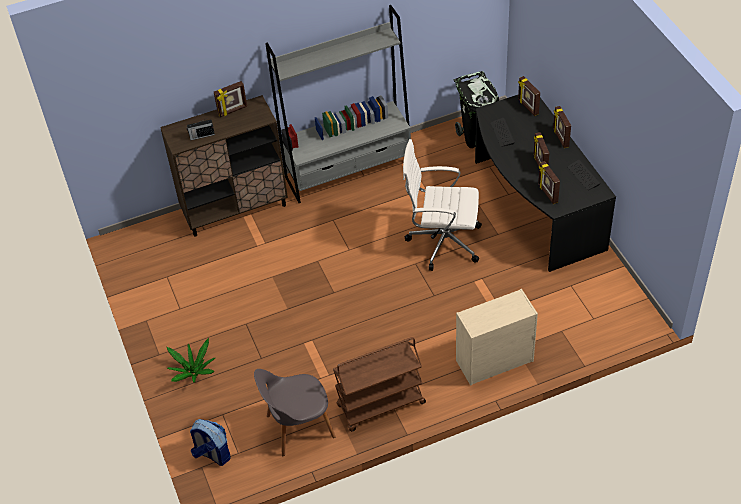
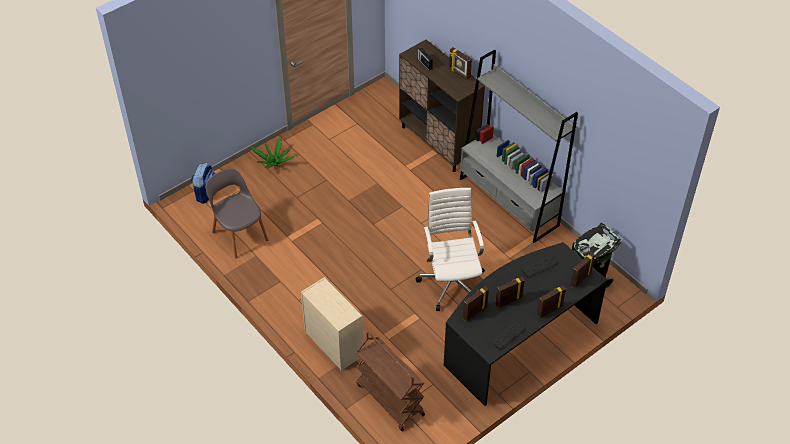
camera: 70 degrees right, 0 degrees up
brown cart [333,337,426,431] -> brown cart moved to [356,332,425,431]

